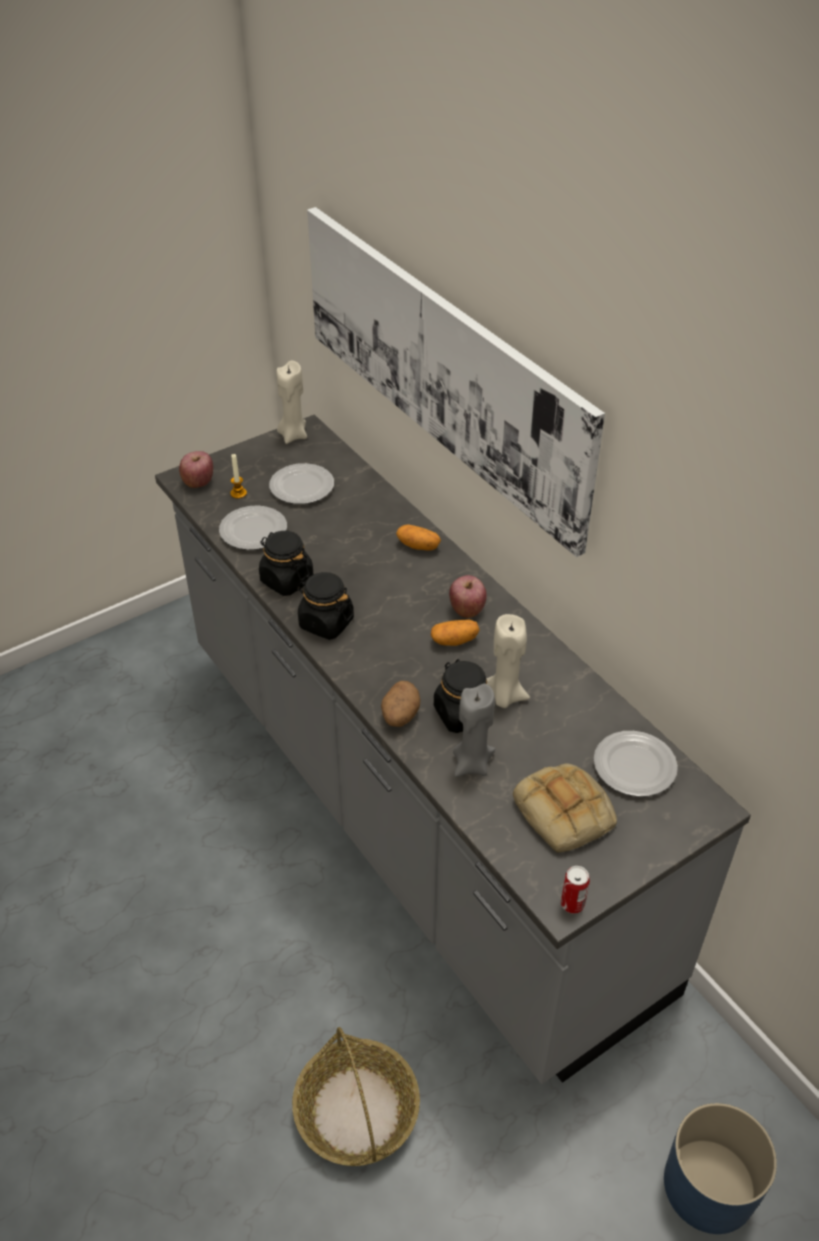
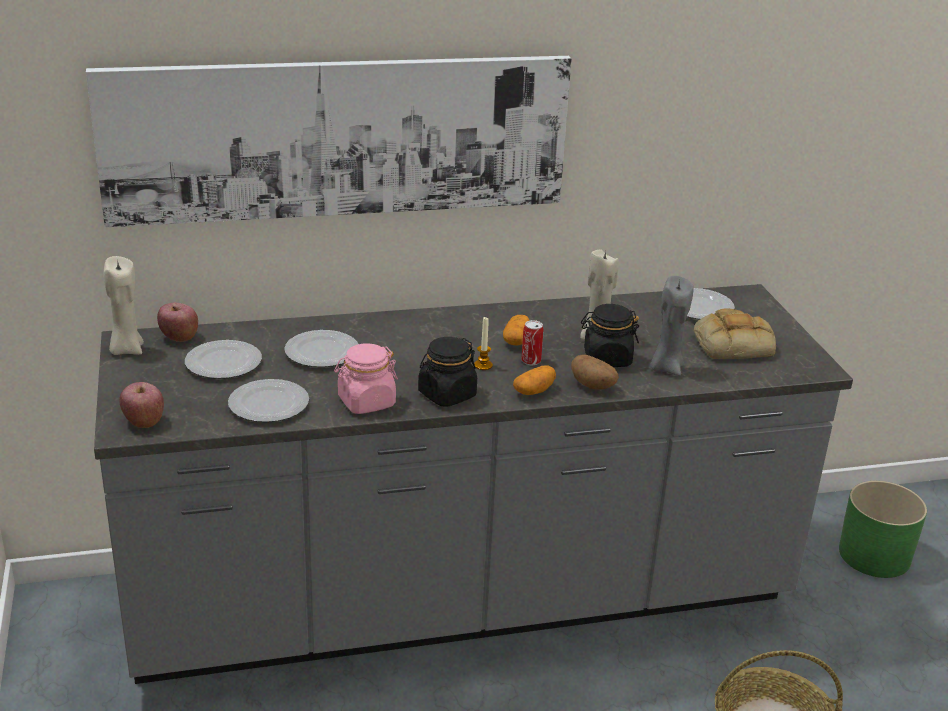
camera: 70 degrees left, 15 degrees down
candle [230,454,247,499] -> candle moved to [474,317,493,370]
black jar [259,531,314,596] -> pink jar [334,343,398,414]
potato [396,524,441,550] -> potato moved to [513,365,556,395]
apple [449,575,486,618] -> apple moved to [157,303,198,342]
can [561,866,590,914] -> can moved to [521,320,544,365]
blue planter [664,1103,777,1234] -> green planter [839,481,927,578]
none -> plate [284,330,358,367]

